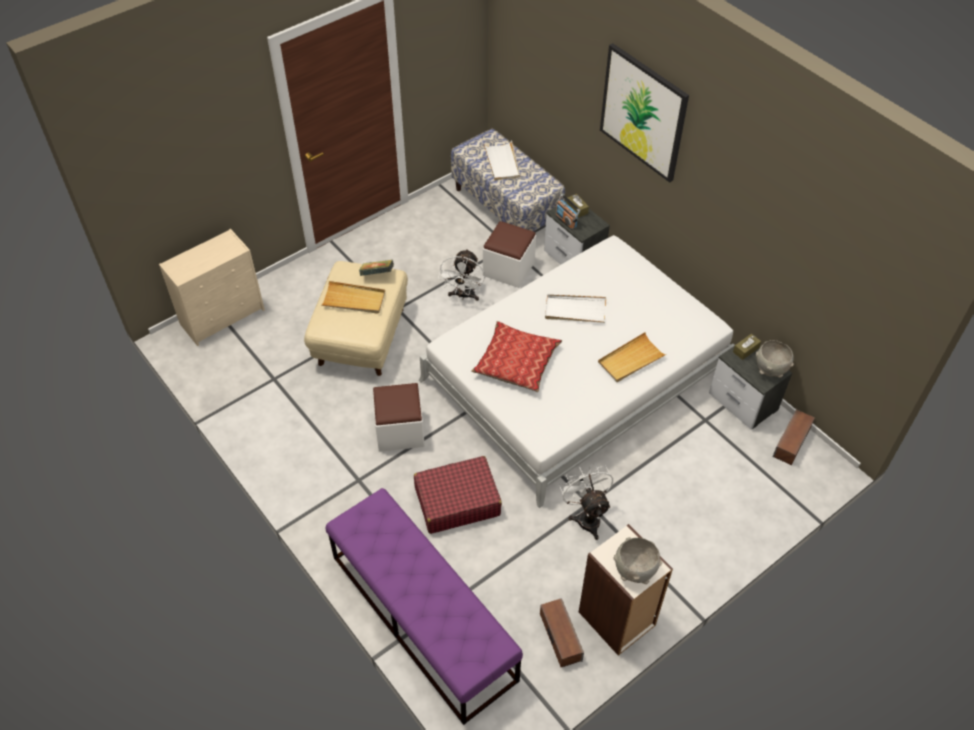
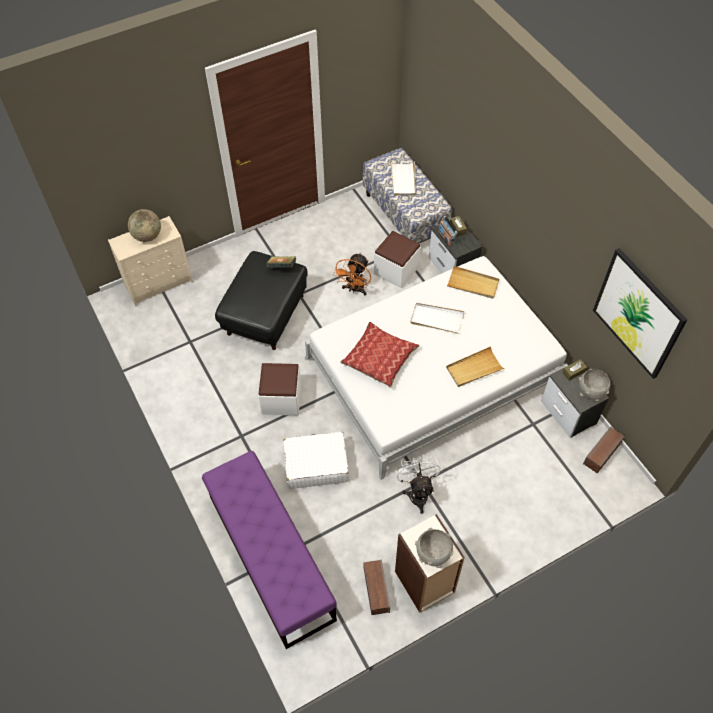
camera: 10 degrees right, 5 degrees up
beige ottoman [304,261,408,376] -> black ottoman [215,251,308,350]
beige tray [321,281,385,314] -> beige tray moved to [447,266,499,299]
red suitcase [414,456,502,534] -> white suitcase [283,432,349,489]
white fan [438,249,485,301] -> orange fan [333,253,371,295]
picture [600,43,689,183] -> picture moved to [593,248,687,379]
none -> globe [128,209,161,242]

